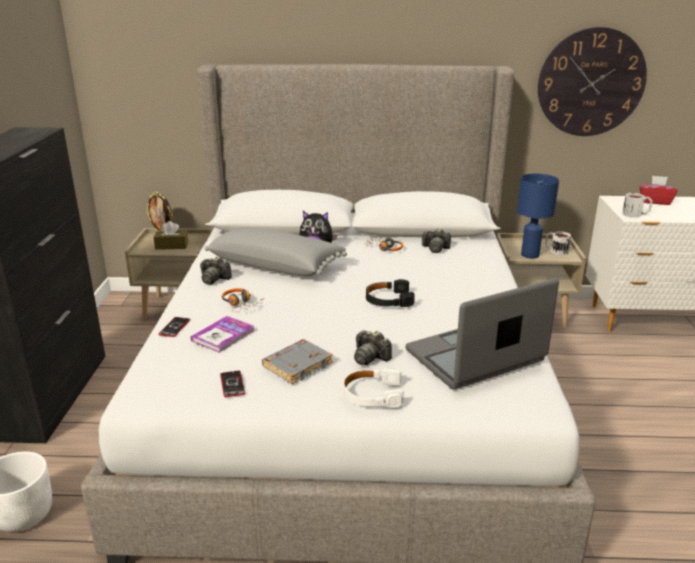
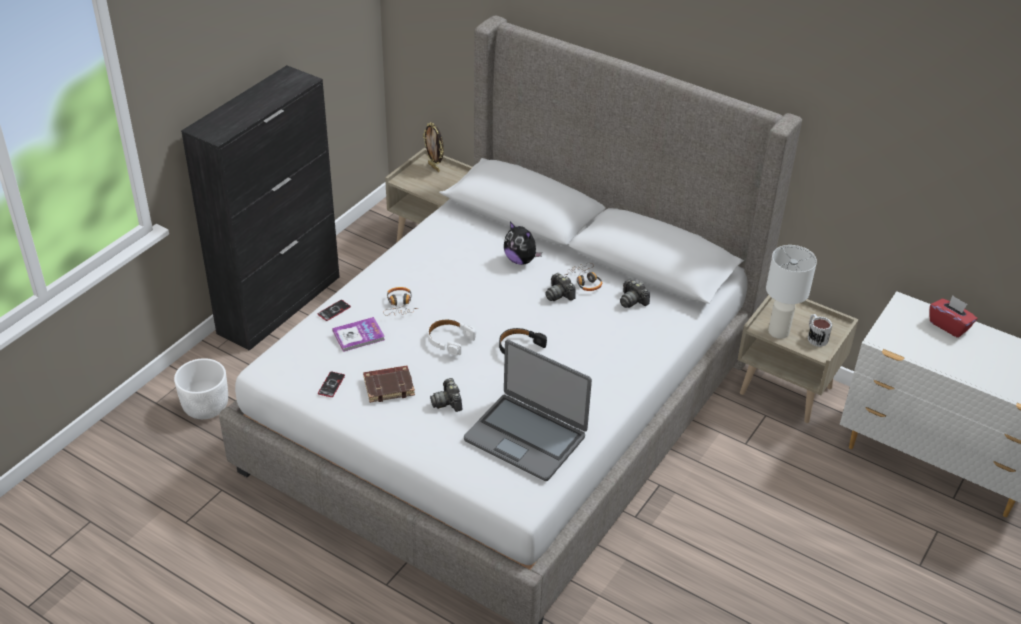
camera: 30 degrees right, 15 degrees up
brown tissue box [154,221,188,250] -> none
camera [200,257,232,284] -> camera moved to [545,273,576,301]
grey pillow [204,227,347,276] -> none
grey book [262,339,333,384] -> brown book [363,365,415,403]
white headphones [343,368,404,408] -> white headphones moved to [428,319,476,355]
laptop [406,278,559,390] -> laptop turned 150 degrees counterclockwise [464,340,592,481]
blue table lamp [517,174,559,258] -> white table lamp [766,245,817,339]
wall clock [538,27,647,136] -> none
mug [622,193,652,218] -> none

